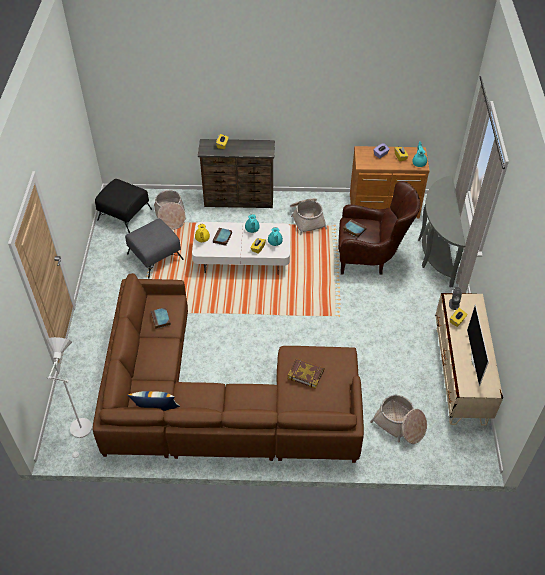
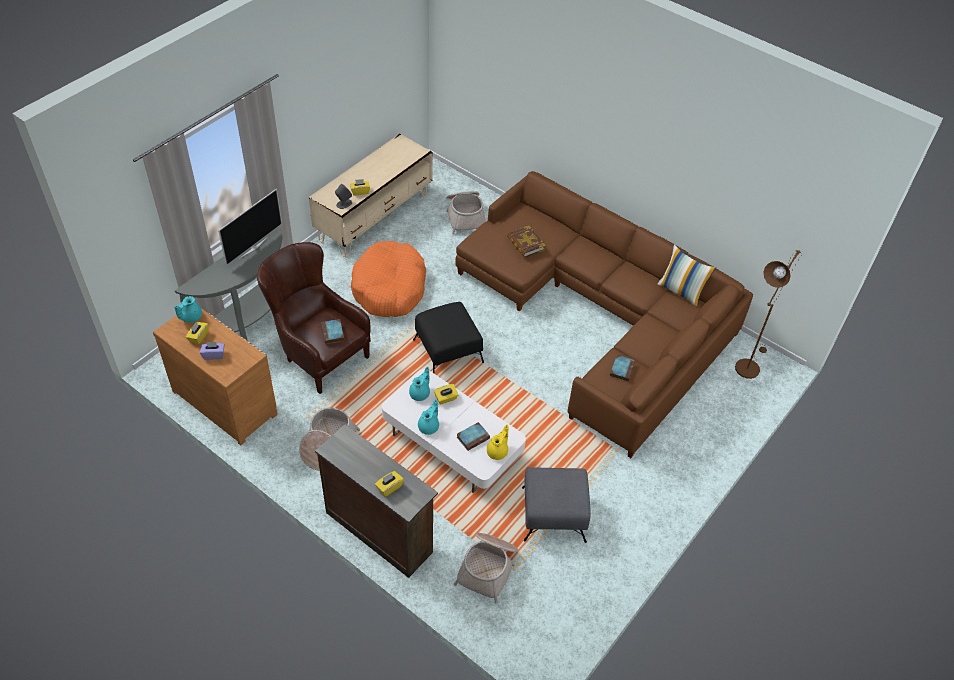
camera: 145 degrees left, 0 degrees up
white floor lamp [46,337,92,458] -> brown floor lamp [735,250,802,379]
black ottoman [95,179,152,233] -> black ottoman moved to [413,302,484,374]
television [467,304,489,386] -> television moved to [218,189,282,266]
none -> orange dog bed [351,241,426,317]

